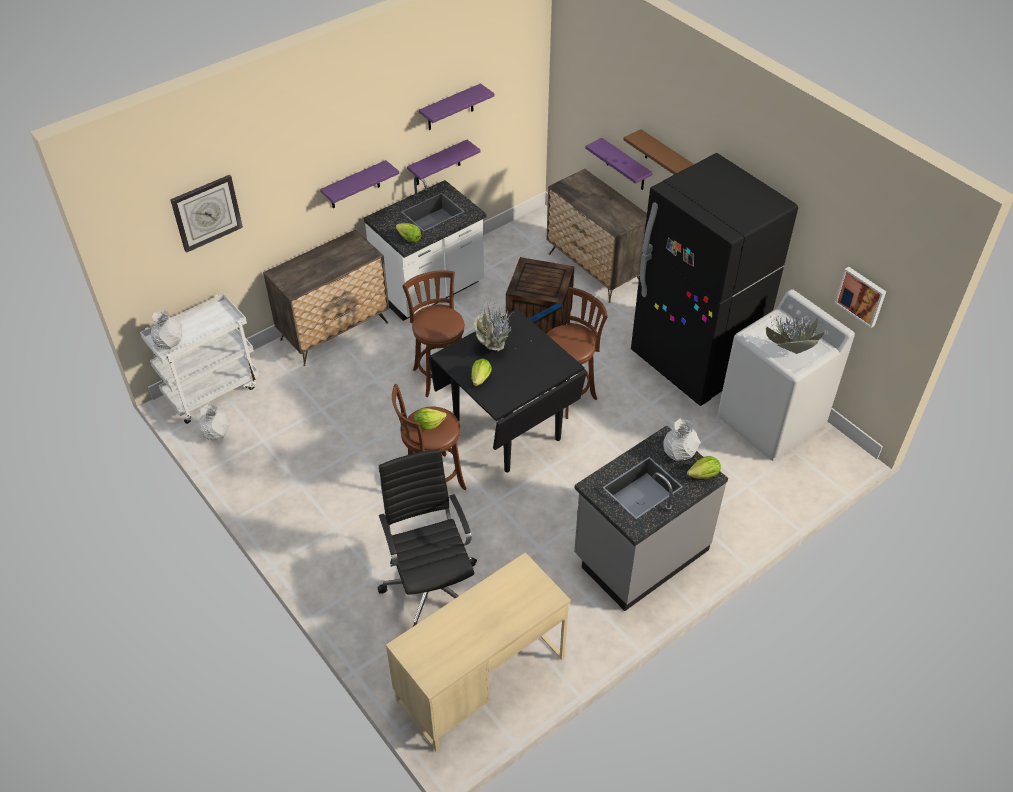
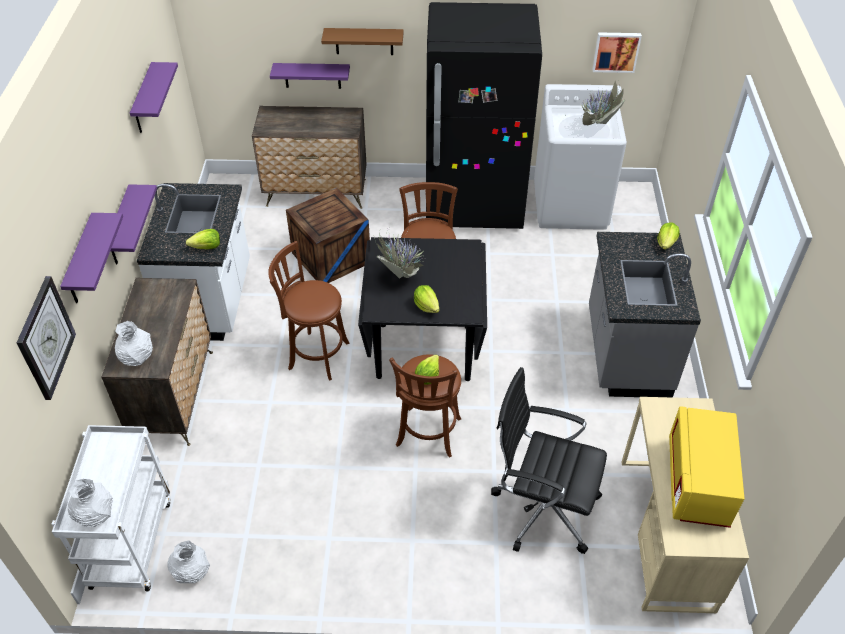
camera: 50 degrees left, 0 degrees up
purple shelf [407,140,481,185] -> purple shelf moved to [60,213,123,303]
white vase [664,418,701,461] -> white vase moved to [115,321,153,366]
none -> yellow microwave [669,406,745,528]

